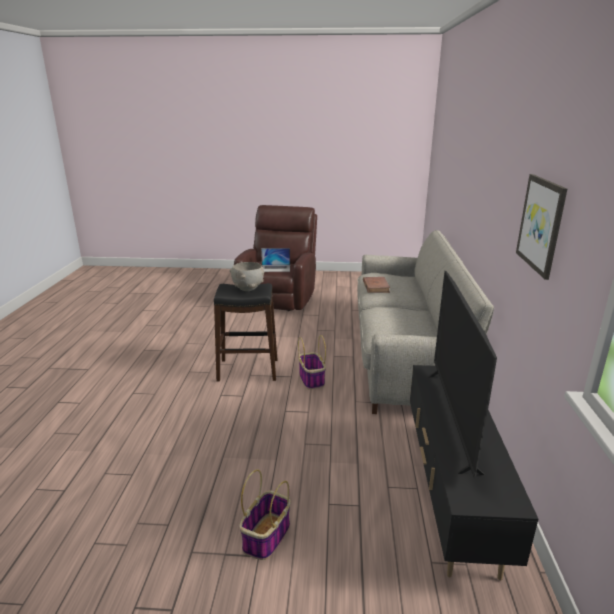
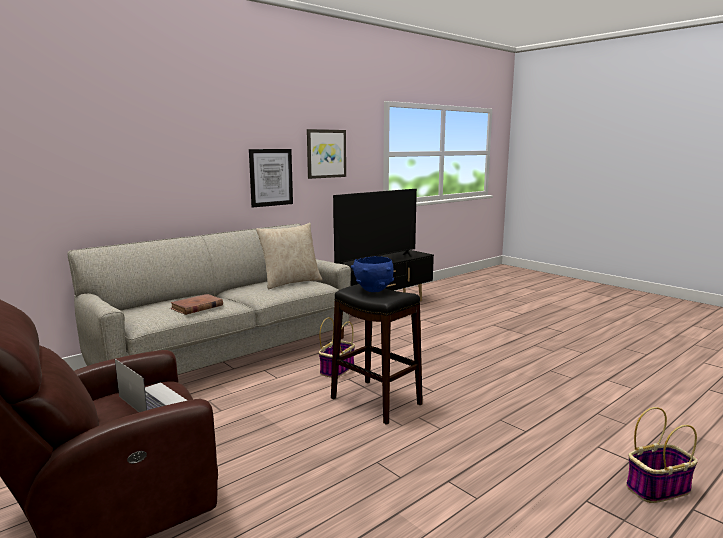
camera: 135 degrees left, 10 degrees down
grey bowl [230,262,264,291] -> blue bowl [351,256,394,292]
basket [239,469,291,560] -> basket moved to [626,407,698,503]
none -> picture [249,149,293,207]
none -> beige pillow [256,223,322,289]

